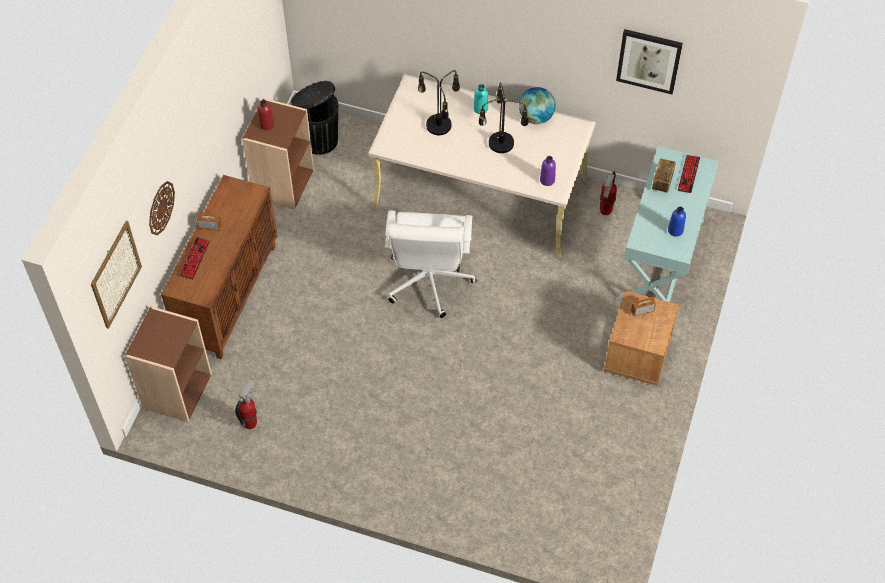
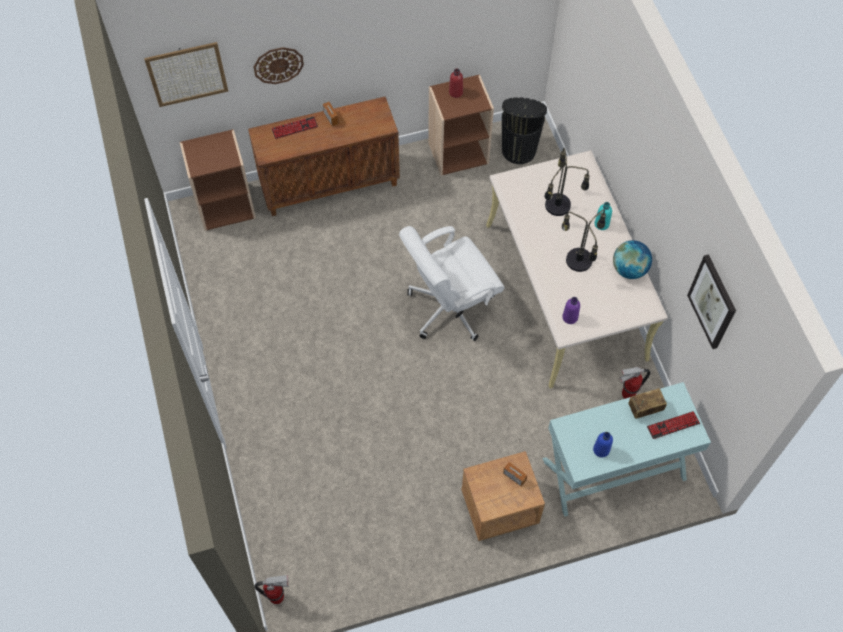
camera: 55 degrees right, 5 degrees up
fire extinguisher [235,378,257,429] -> fire extinguisher moved to [254,575,289,604]

